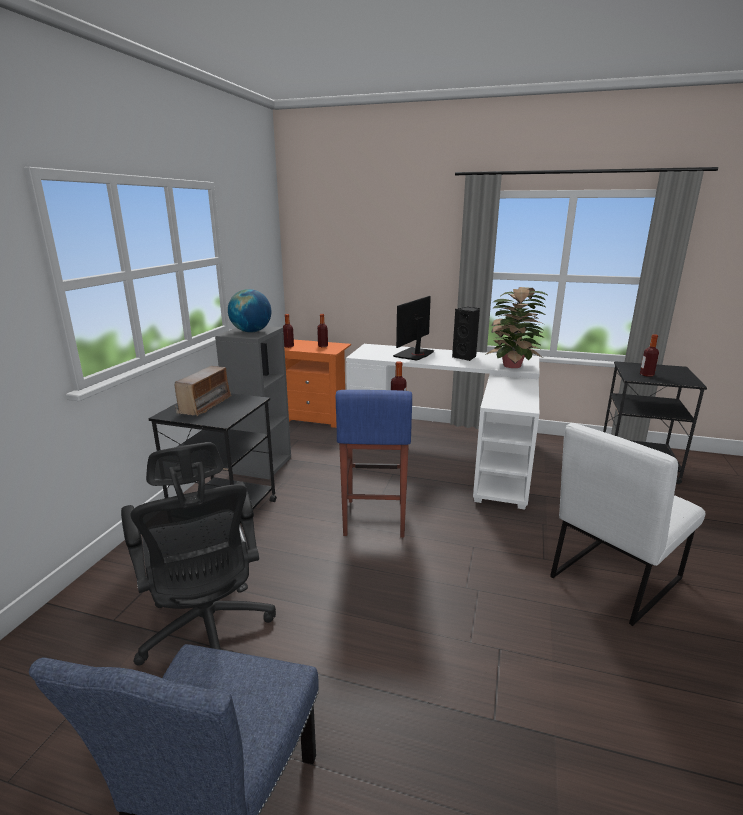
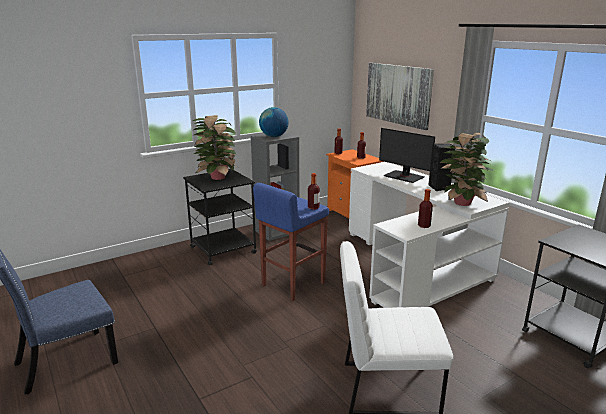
camera: 40 degrees right, 0 degrees up
office chair [121,442,276,666] -> none
radio [175,366,232,416] -> potted plant [193,115,237,180]
monitor [393,296,435,361] -> monitor turned 120 degrees counterclockwise [379,128,435,183]
bottle [640,334,659,377] -> bottle moved to [418,189,433,228]
none -> picture [366,63,434,130]

